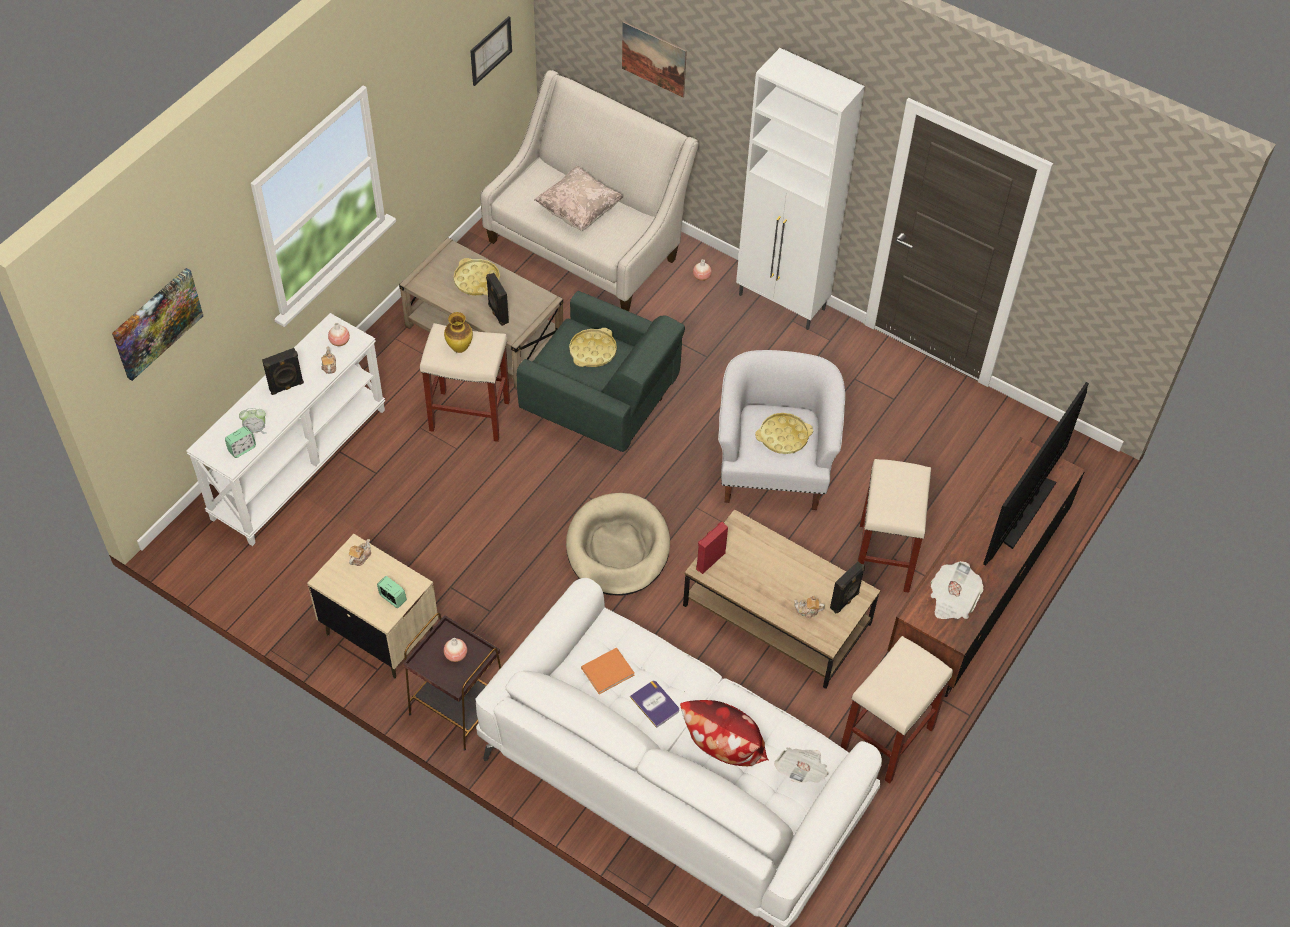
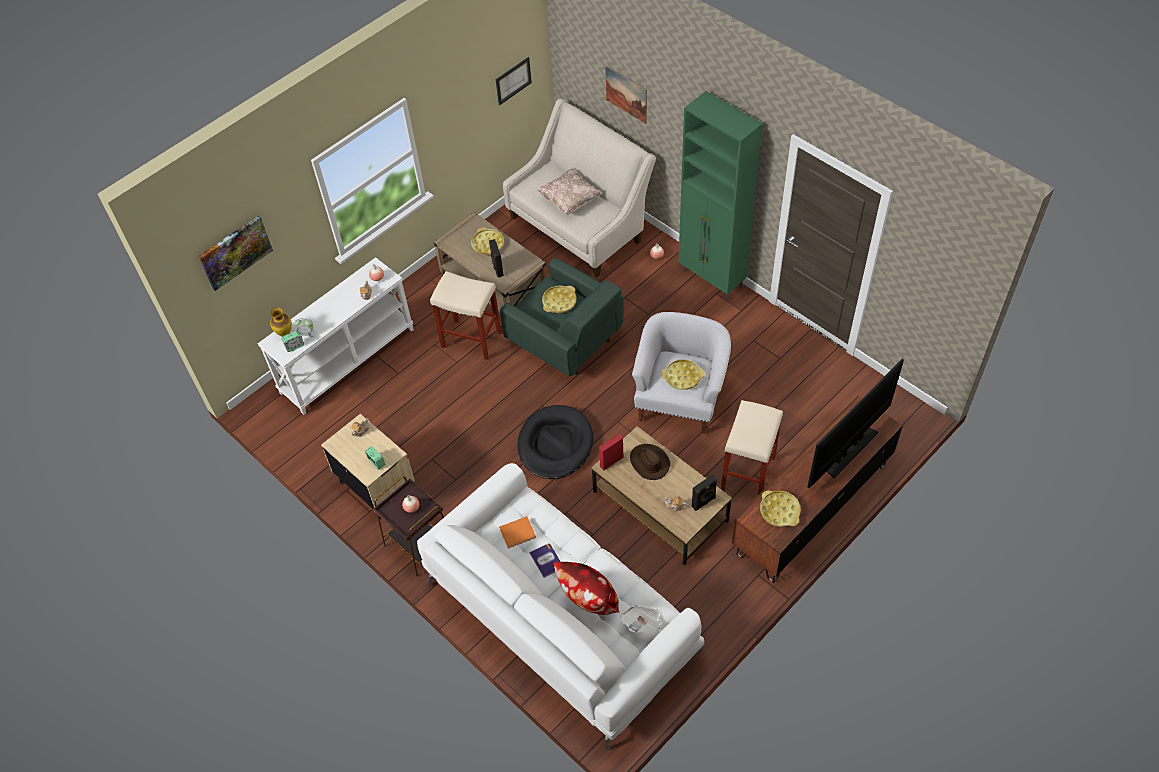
camera: 15 degrees right, 0 degrees up
black speaker [262,348,304,395] -> none
vase [444,312,473,353] -> vase moved to [270,308,292,337]
beige dog bed [566,493,670,596] -> black dog bed [518,405,593,479]
white cabinet [736,48,865,330] -> green cabinet [678,91,763,302]
beige stool [840,636,953,784] -> none
newspaper [930,561,983,619] -> yellow tray [760,490,801,527]
none -> brown hat [630,444,670,480]

